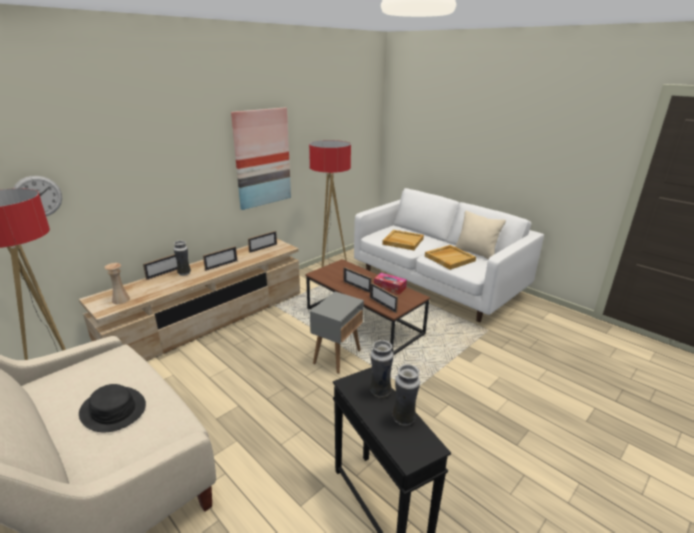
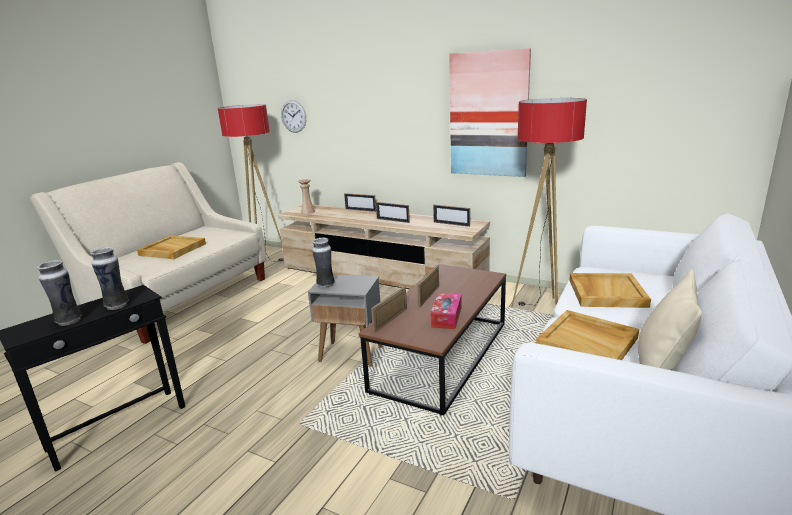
camera: 75 degrees right, 5 degrees down
black hat [79,384,146,432] -> beige tray [137,235,206,259]
vase [174,240,191,276] -> vase moved to [312,238,335,288]

